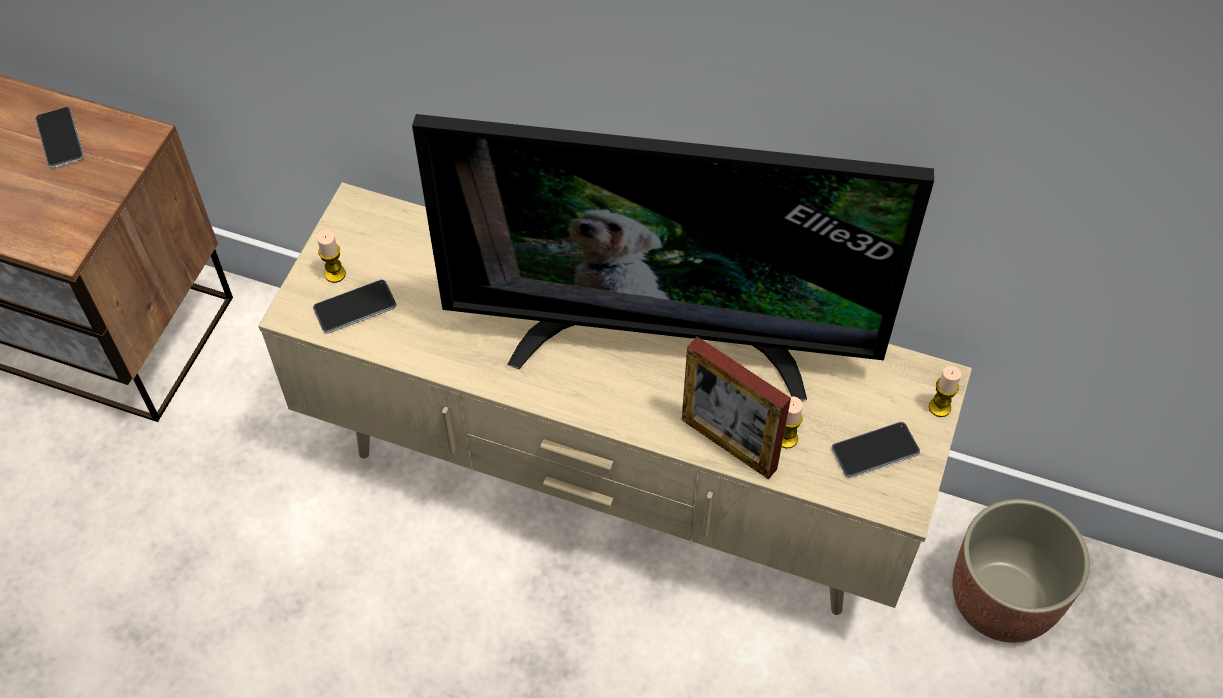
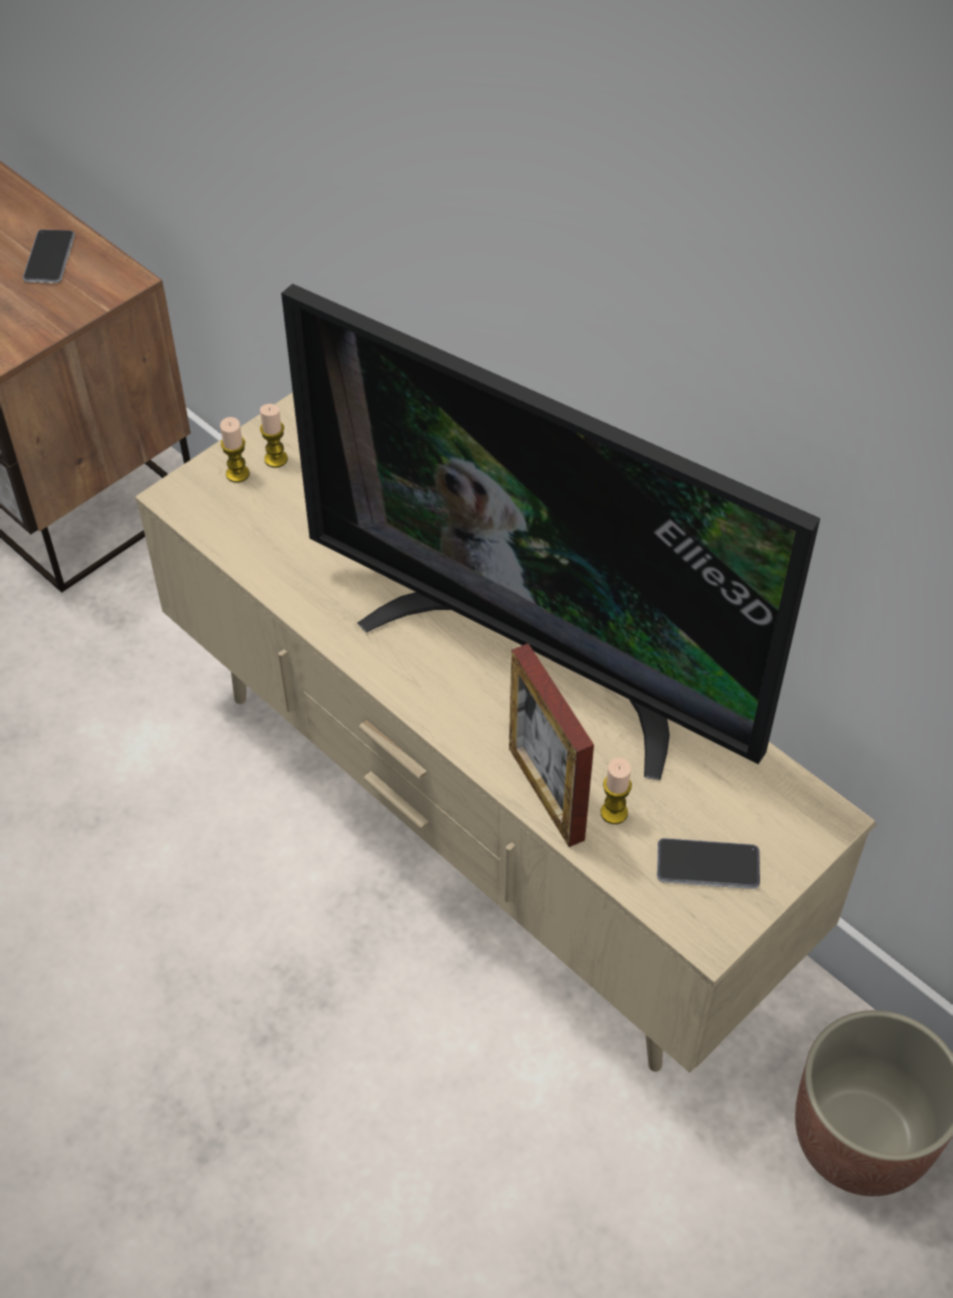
camera: 25 degrees right, 5 degrees down
phone [313,280,396,333] -> none
candle [929,366,962,417] -> candle moved to [260,404,288,468]

